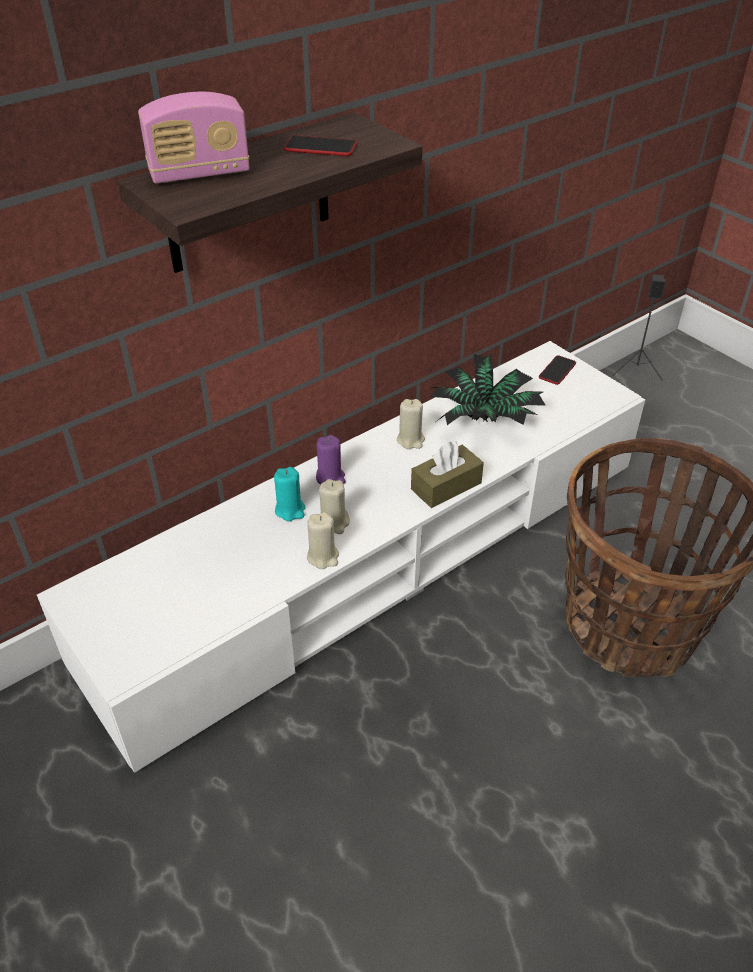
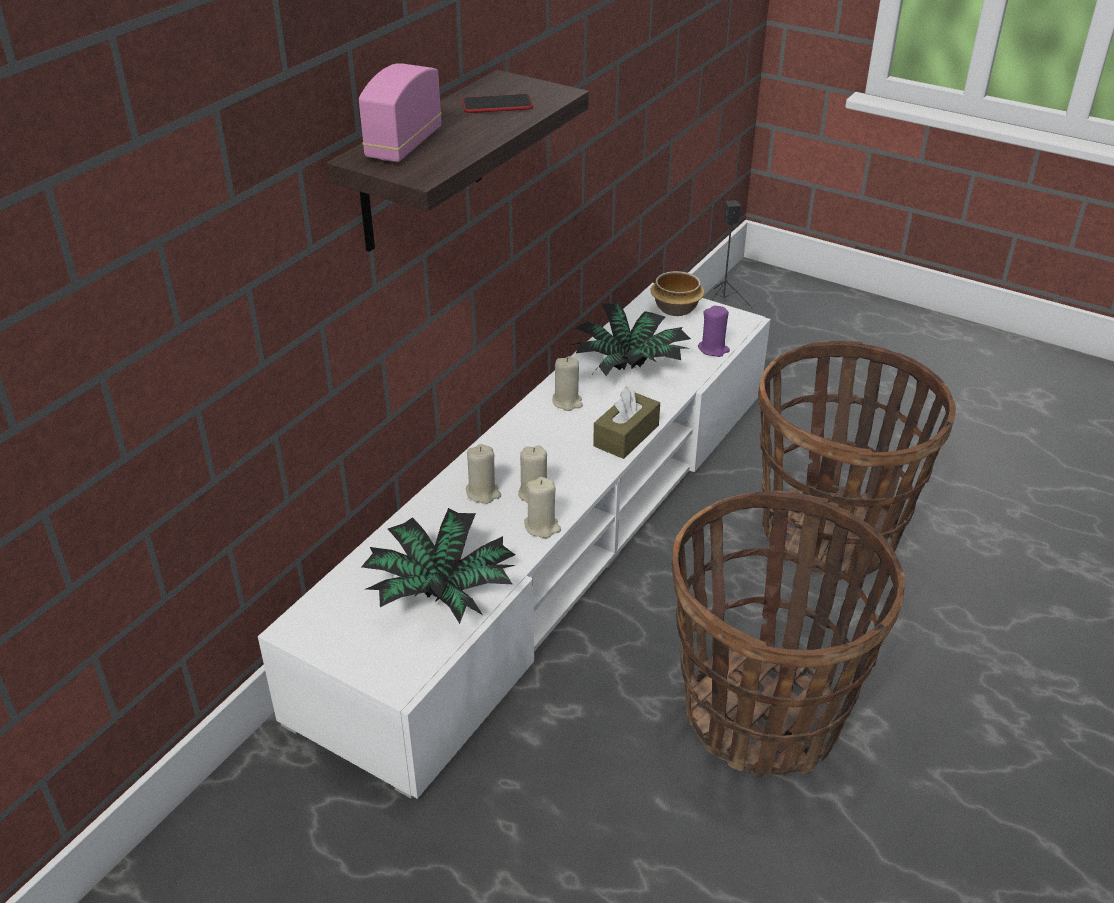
camera: 20 degrees left, 5 degrees down
radio [138,92,250,184] -> radio turned 150 degrees clockwise [359,63,442,162]
turquoise candle [274,467,305,521] -> beige candle [466,444,501,504]
purple candle [316,435,345,484] -> purple candle moved to [698,306,730,357]
phone [539,355,576,385] -> bowl [650,271,704,316]
none -> potted plant [361,508,516,624]
none -> basket [672,491,904,776]

